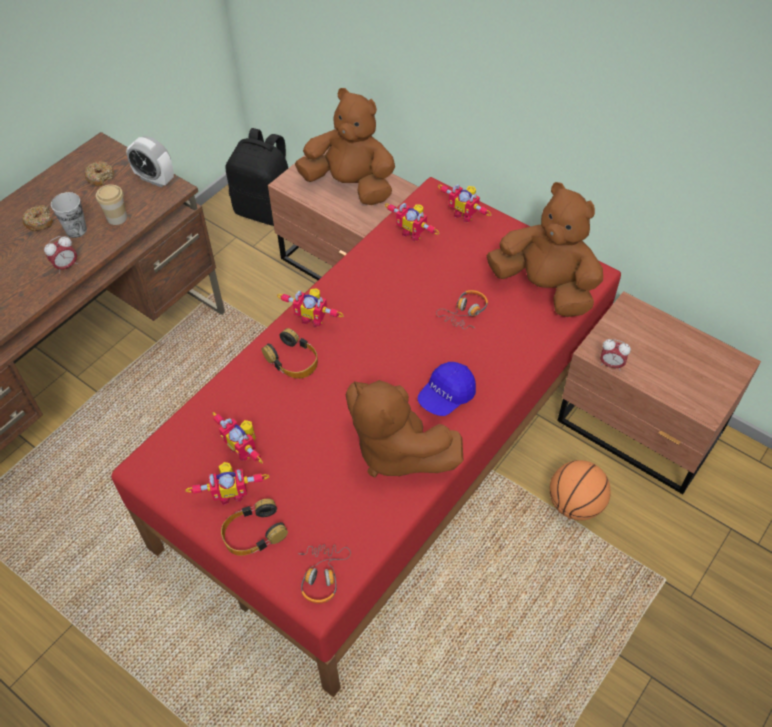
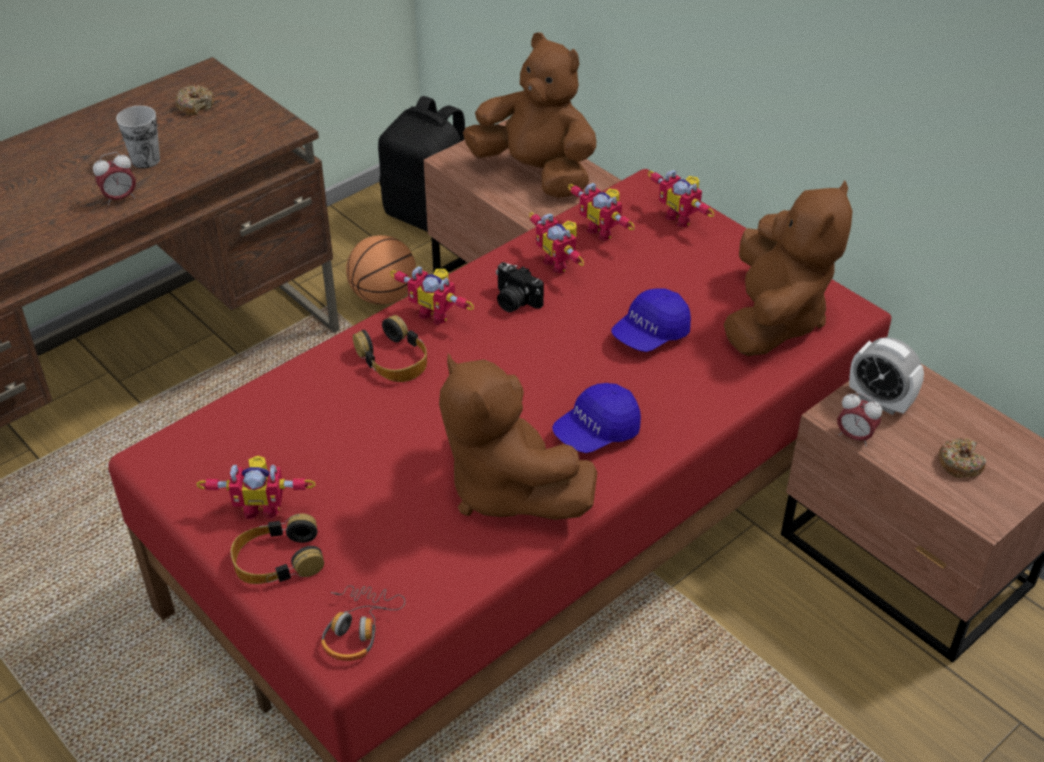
camera: 10 degrees right, 10 degrees down
donut [23,205,53,231] -> donut moved to [938,438,986,478]
cup [96,184,127,225] -> none
alarm clock [126,136,174,187] -> alarm clock moved to [849,337,924,415]
toy robot [212,412,263,463] -> toy robot moved to [529,212,584,274]
headphones [436,290,488,329] -> blue cap [611,288,691,352]
brown plush toy [486,182,603,317] -> brown plush toy turned 60 degrees clockwise [724,180,853,356]
basketball [550,460,611,521] -> basketball moved to [346,235,416,305]
none -> camera [496,262,544,312]

